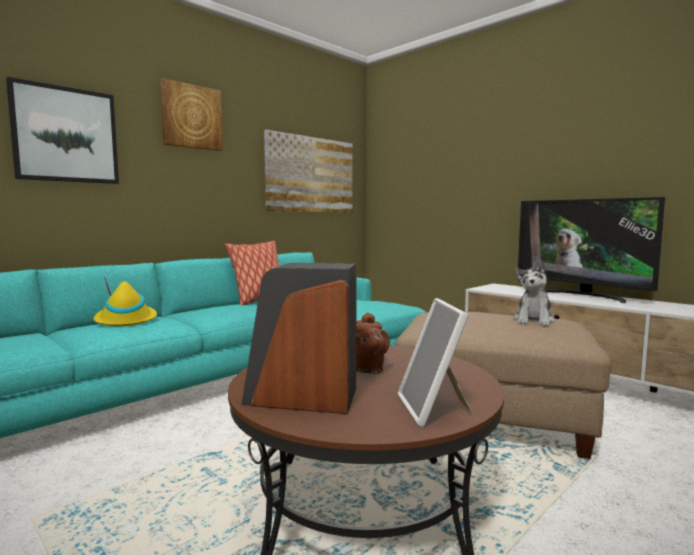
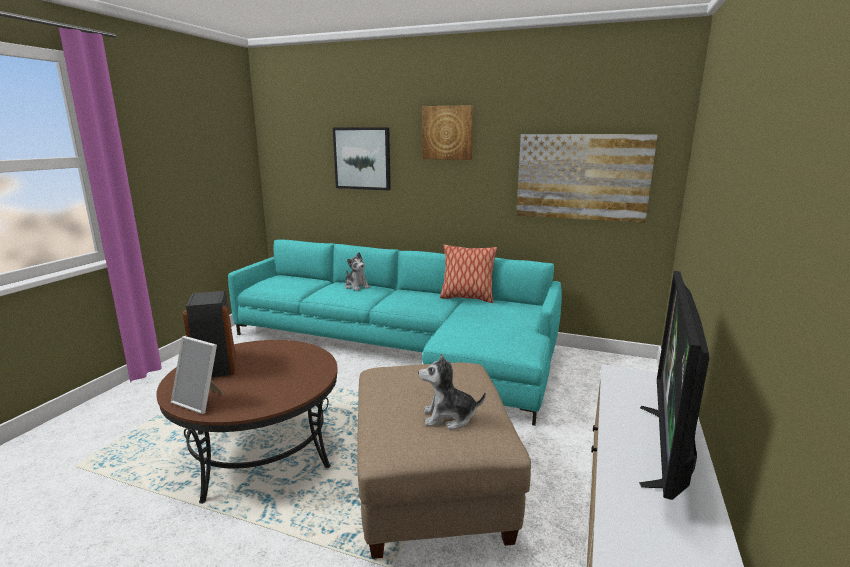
camera: 65 degrees right, 10 degrees up
yellow hat [94,277,157,326] -> plush toy [345,252,370,291]
brown teapot [356,312,390,374] -> none
picture frame [398,298,473,427] -> picture frame turned 120 degrees counterclockwise [171,336,224,414]

